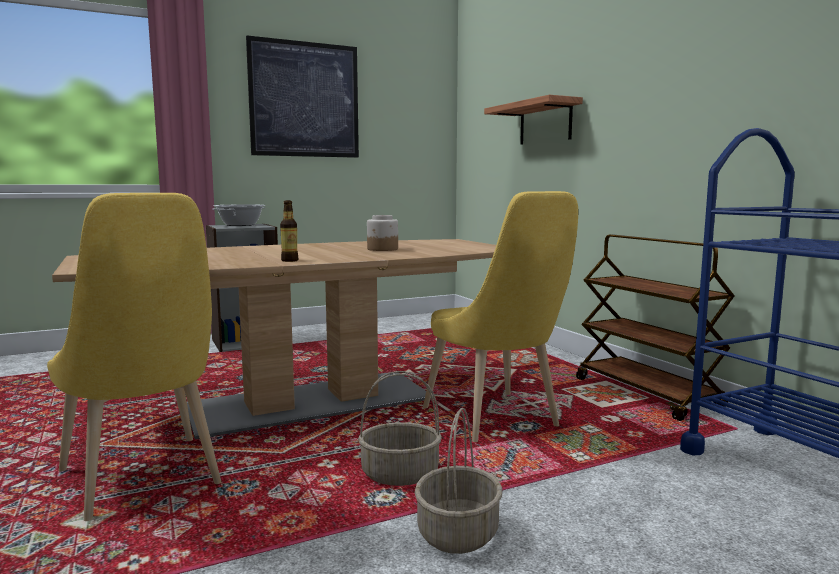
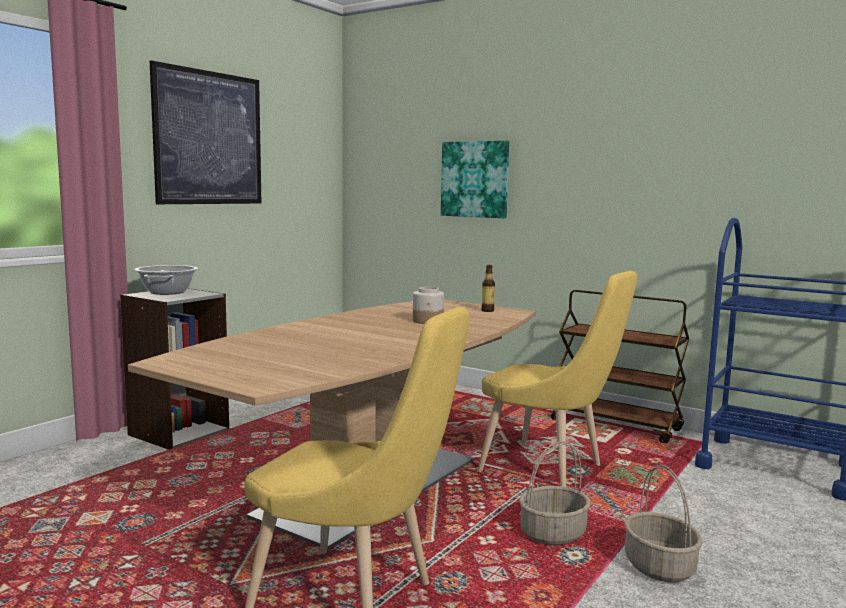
camera: 30 degrees left, 0 degrees up
bottle [280,200,298,262] -> bottle moved to [481,265,495,312]
shelf [484,95,583,145] -> picture [441,140,510,218]

